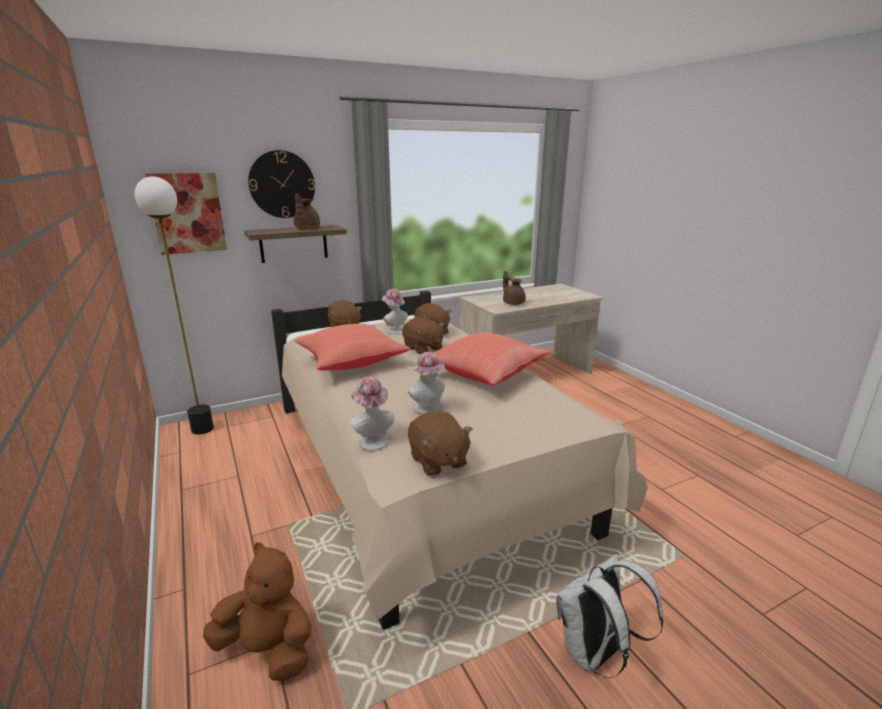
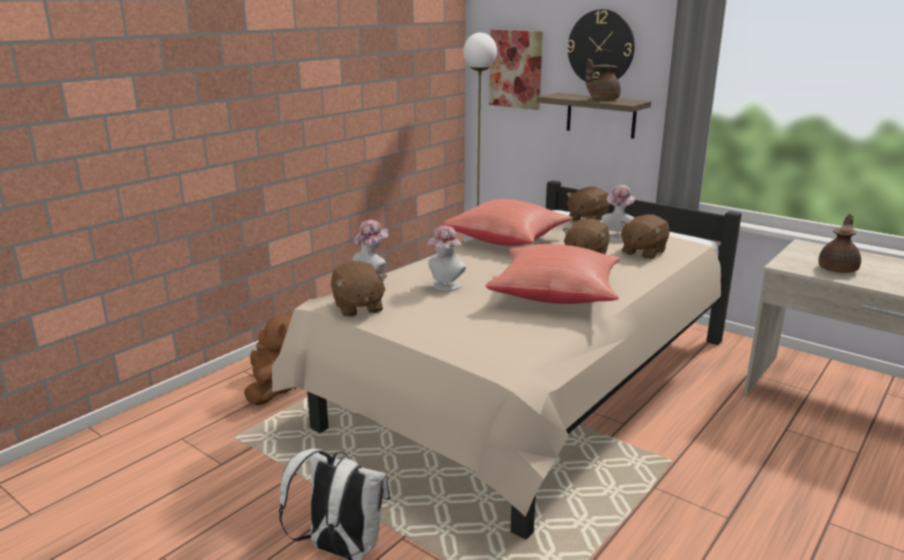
camera: 65 degrees right, 0 degrees up
brown plush toy [408,411,473,476] -> brown plush toy turned 60 degrees counterclockwise [331,261,387,317]

